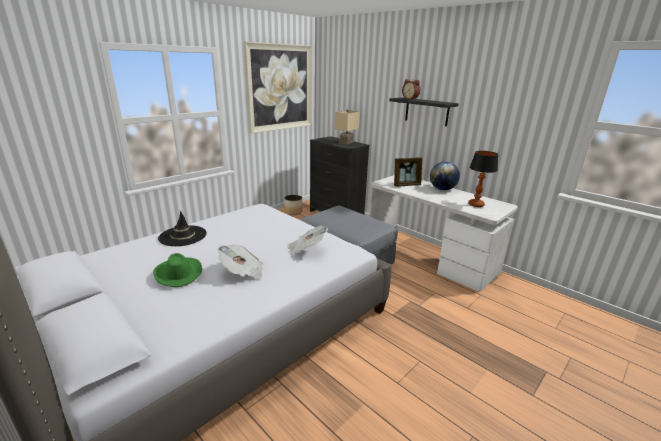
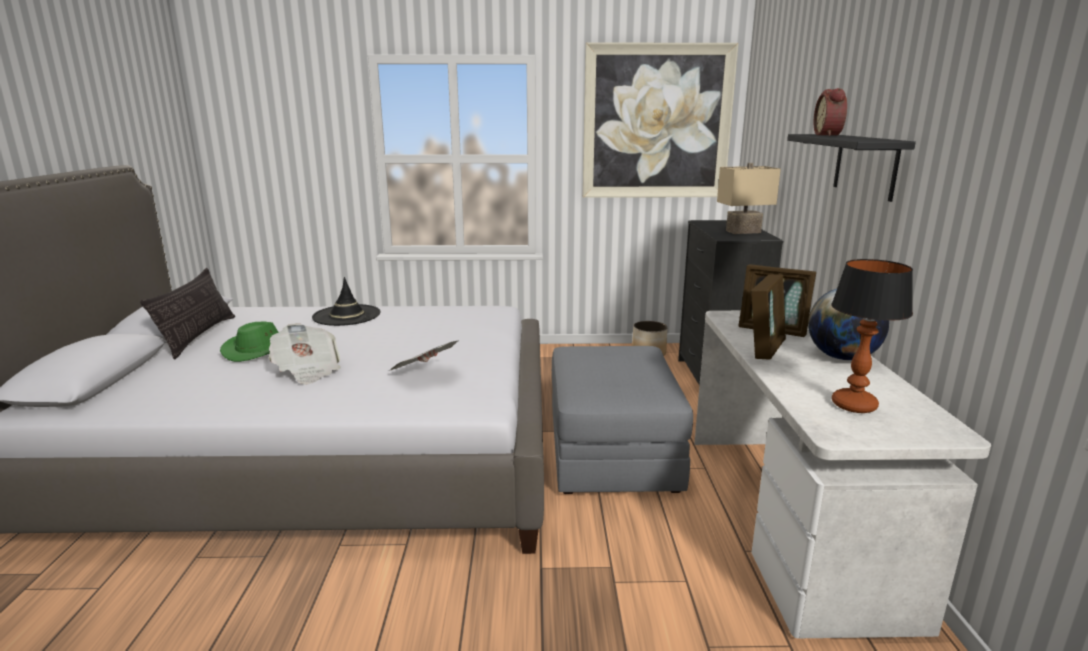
camera: 45 degrees right, 5 degrees down
none -> pillow [140,268,235,359]
none -> picture frame [751,274,786,360]

